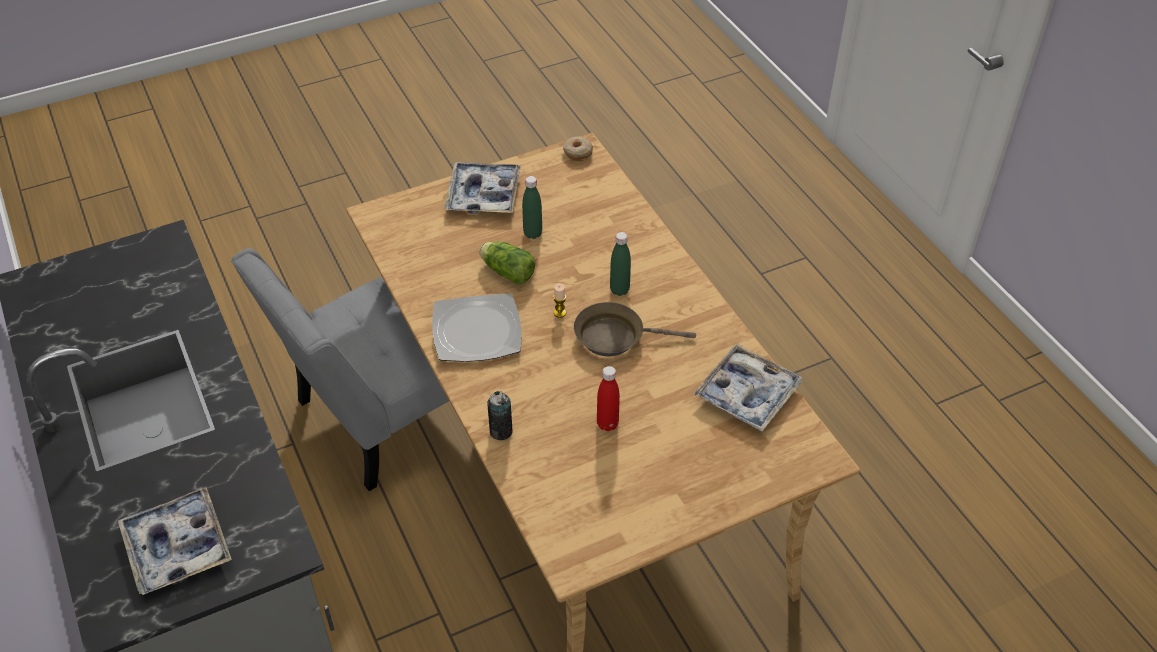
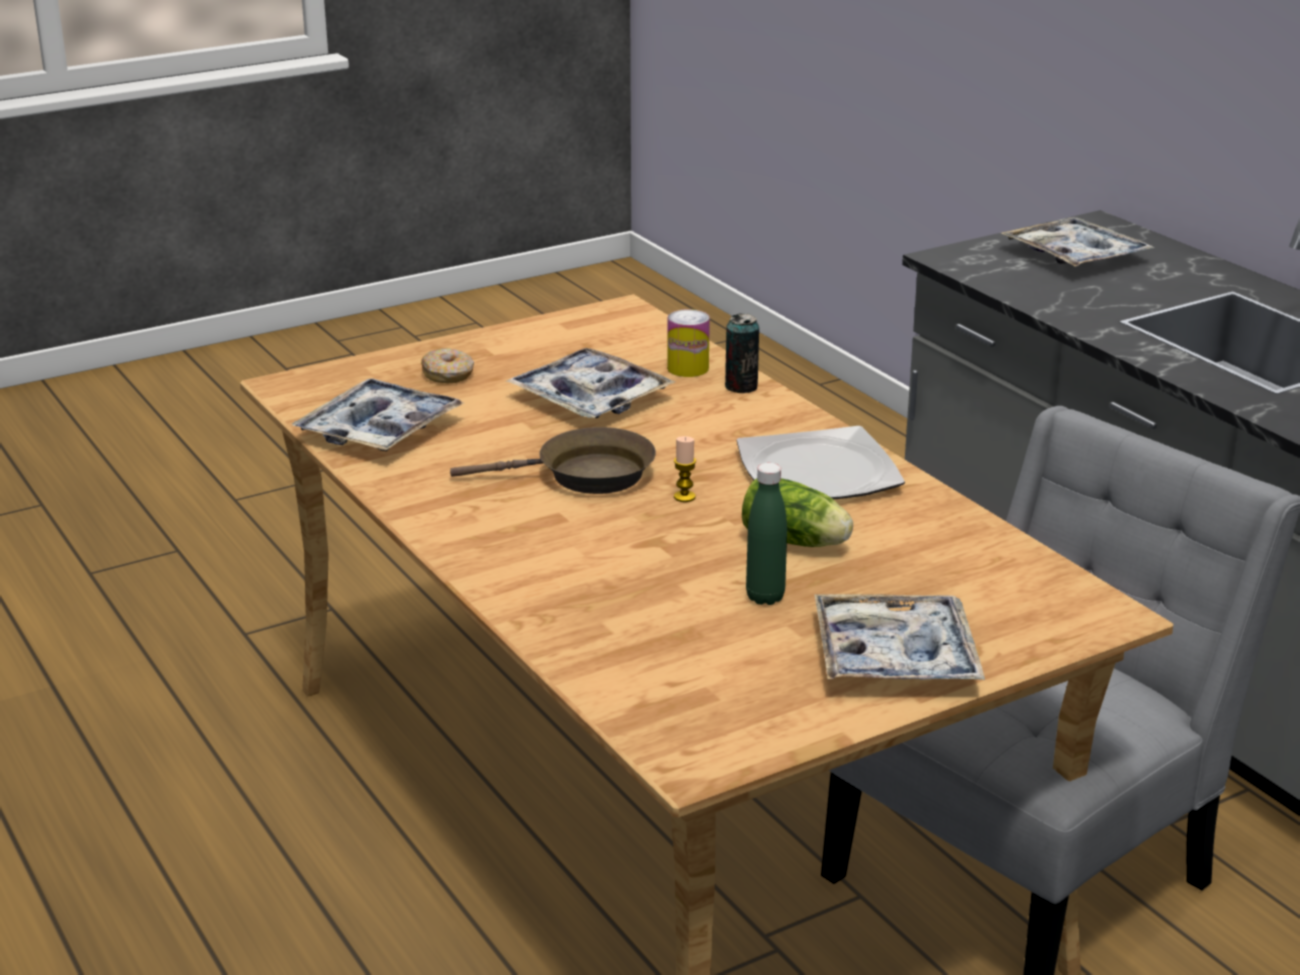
camera: 175 degrees right, 20 degrees down
donut [563,137,593,161] -> donut moved to [421,348,474,383]
red bottle [597,366,620,431] -> tray [507,348,675,418]
green bottle [610,232,631,296] -> none
none -> can [667,309,710,377]

